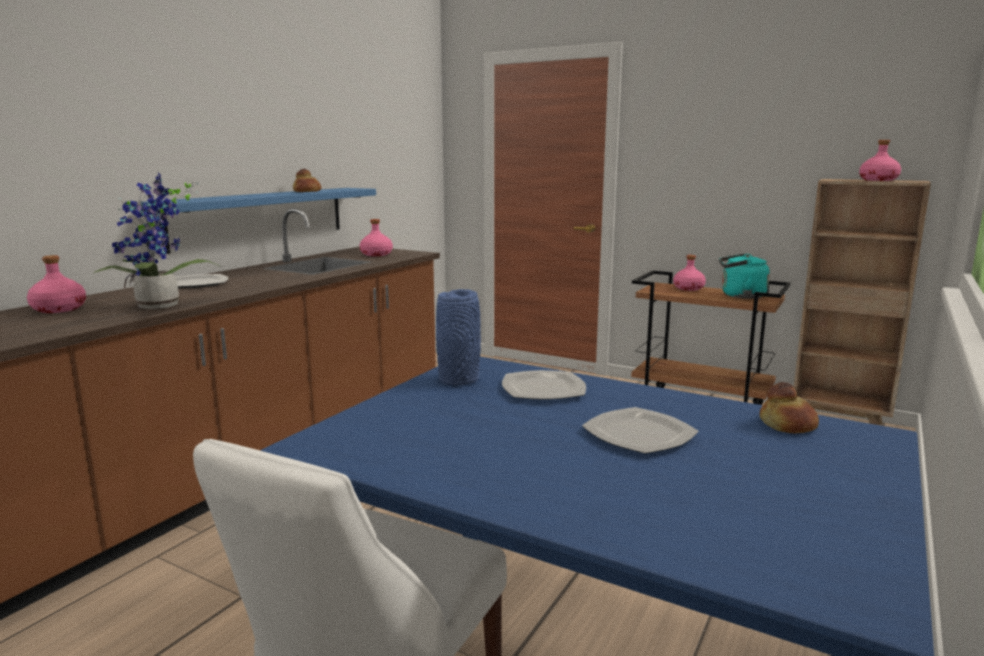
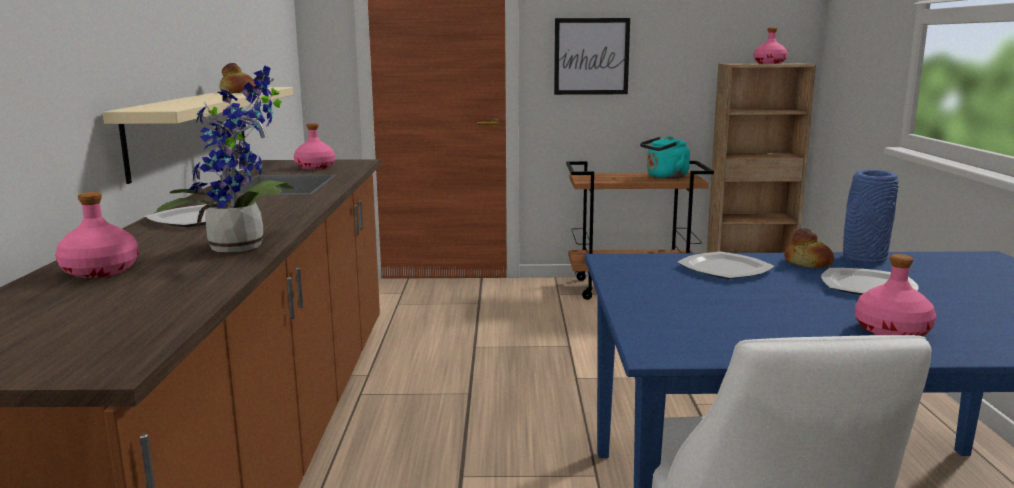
camera: 30 degrees left, 0 degrees up
blue shelf [141,188,376,254] -> beige shelf [103,87,293,184]
blue vase [436,289,481,385] -> blue vase moved to [843,170,898,263]
pink bottle [673,255,706,291] -> pink bottle moved to [855,254,936,336]
bread [760,382,819,433] -> bread moved to [784,228,834,268]
none -> picture [554,18,630,95]

